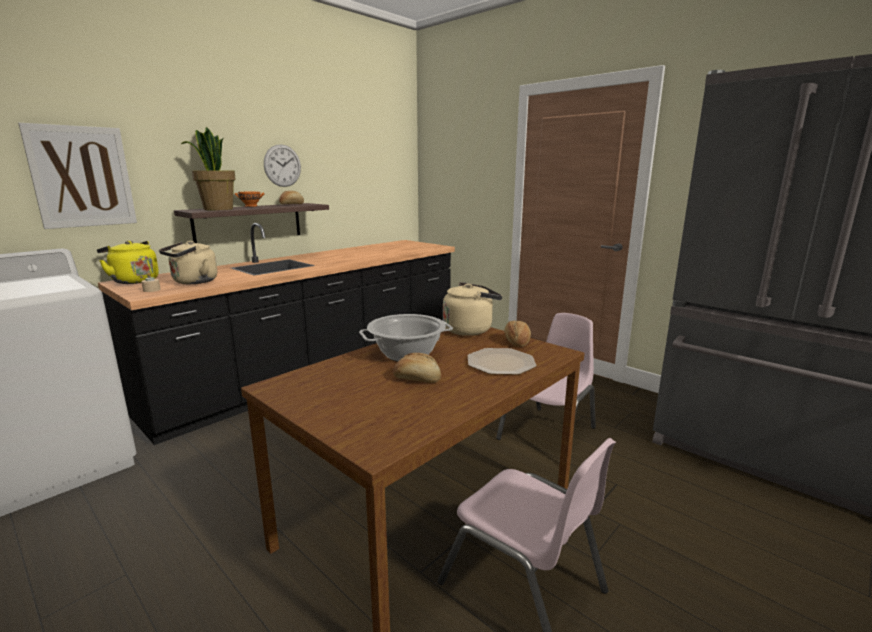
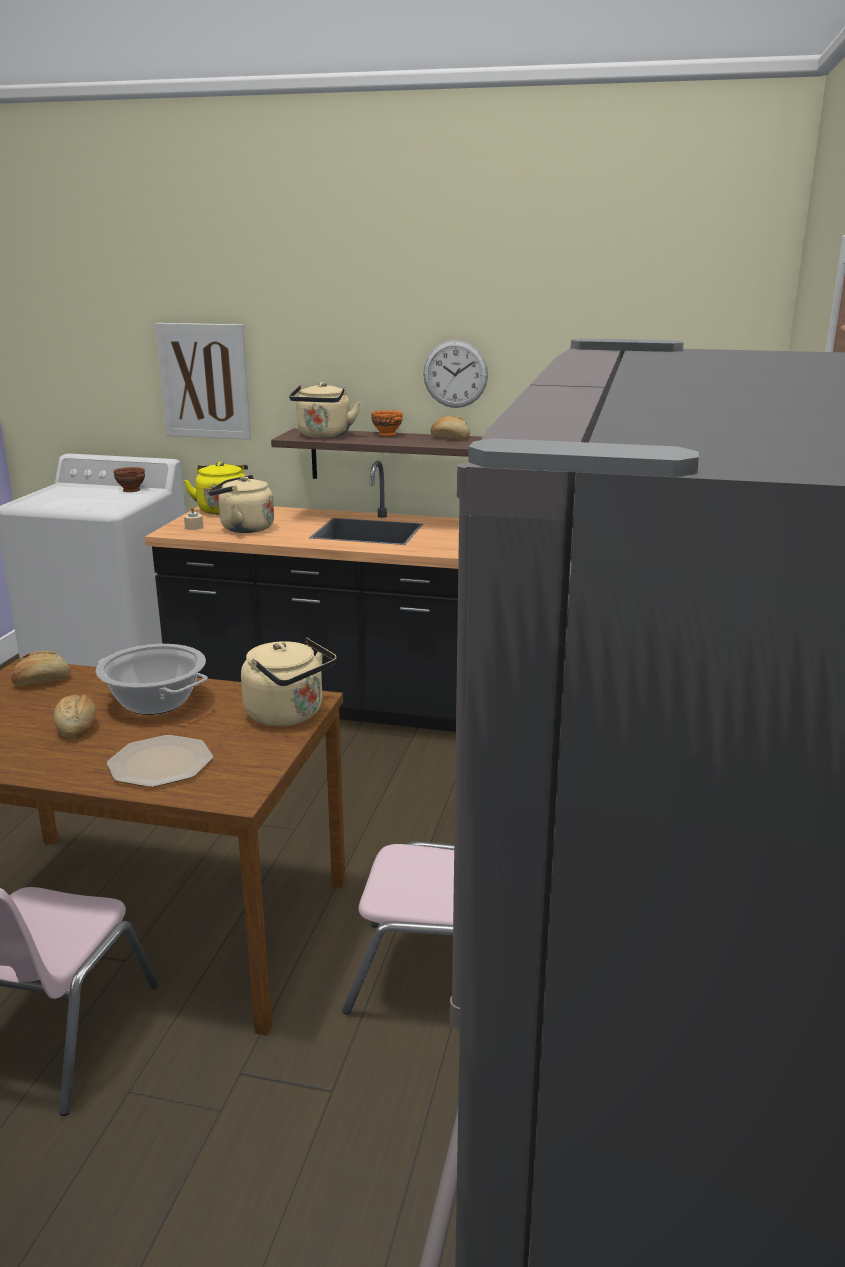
camera: 60 degrees right, 5 degrees up
potted plant [181,127,236,210] -> beige kettle [289,382,361,438]
bread [504,320,531,347] -> bread moved to [11,651,71,686]
none -> brown bowl [113,467,145,492]

